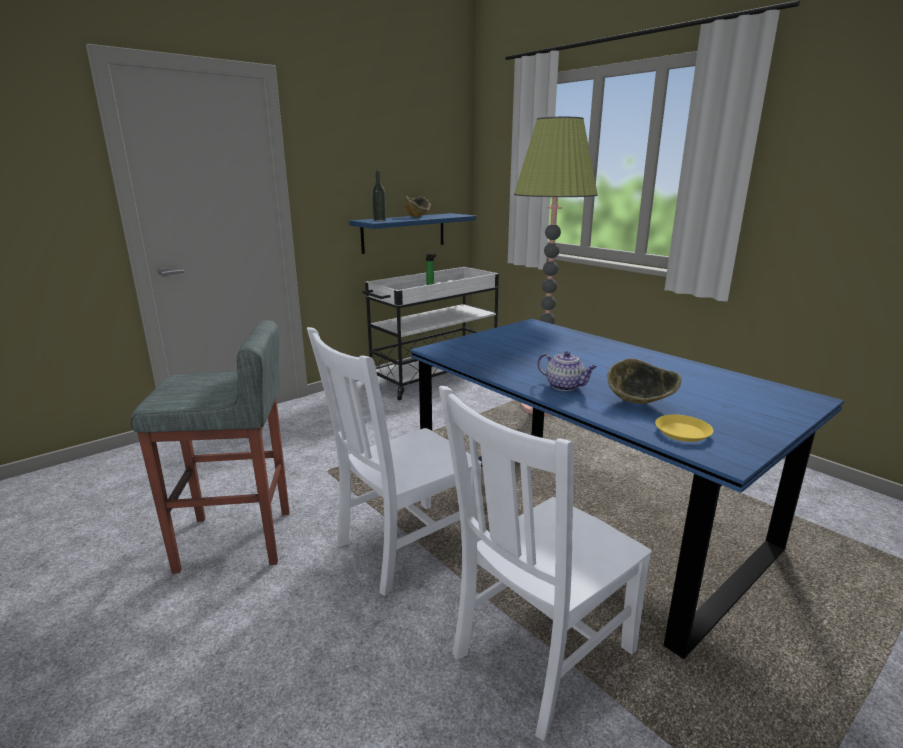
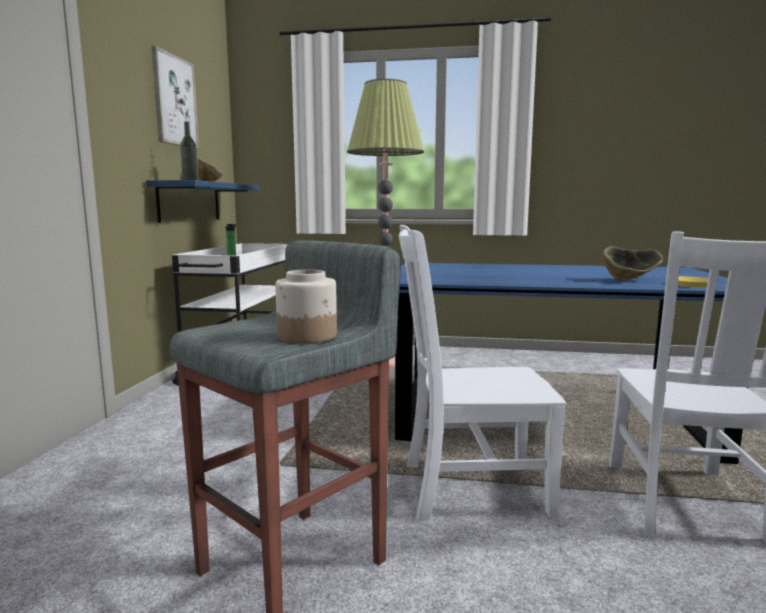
camera: 40 degrees left, 10 degrees down
white chair [307,327,482,596] -> white chair turned 75 degrees clockwise [399,225,566,521]
teapot [537,351,597,391] -> none
none -> picture [151,46,199,149]
none -> jar [275,270,337,343]

